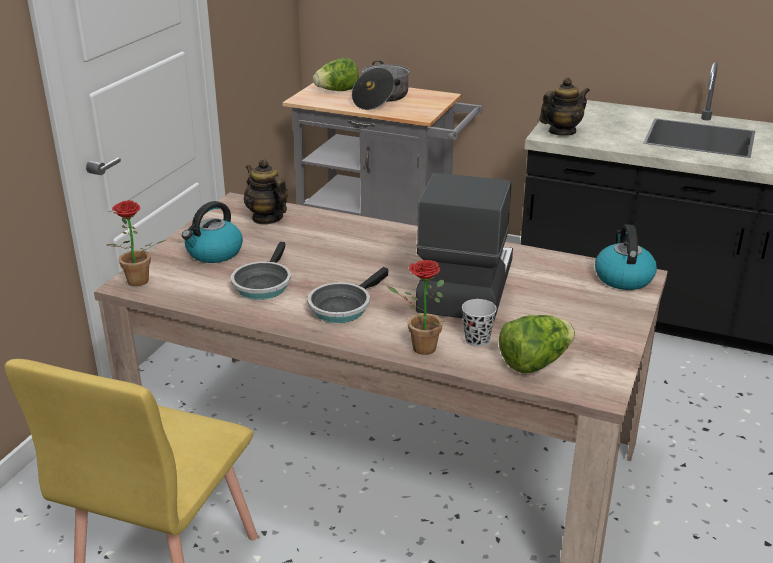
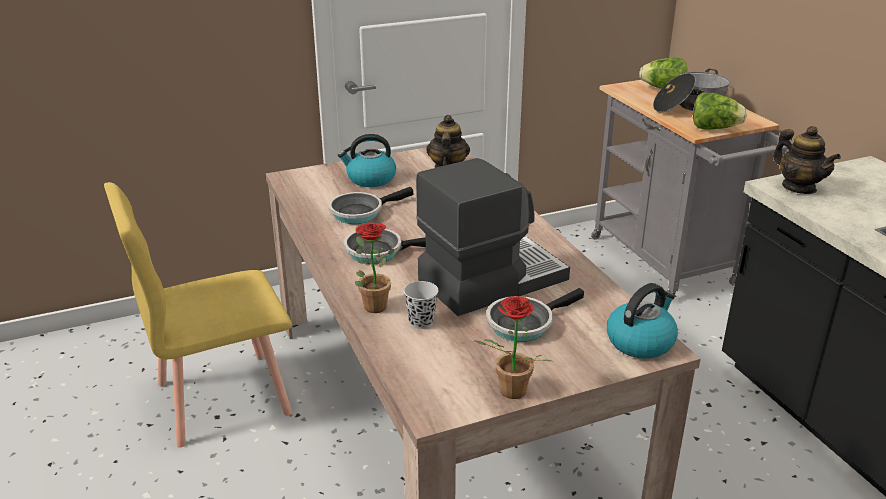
camera: 45 degrees right, 0 degrees up
potted plant [107,200,165,286] -> potted plant moved to [474,296,551,399]
lettuce [499,315,575,373] -> lettuce moved to [693,93,747,130]
teapot [540,78,590,136] -> teapot turned 45 degrees clockwise [773,126,841,194]
none -> frying pan [486,288,584,342]

